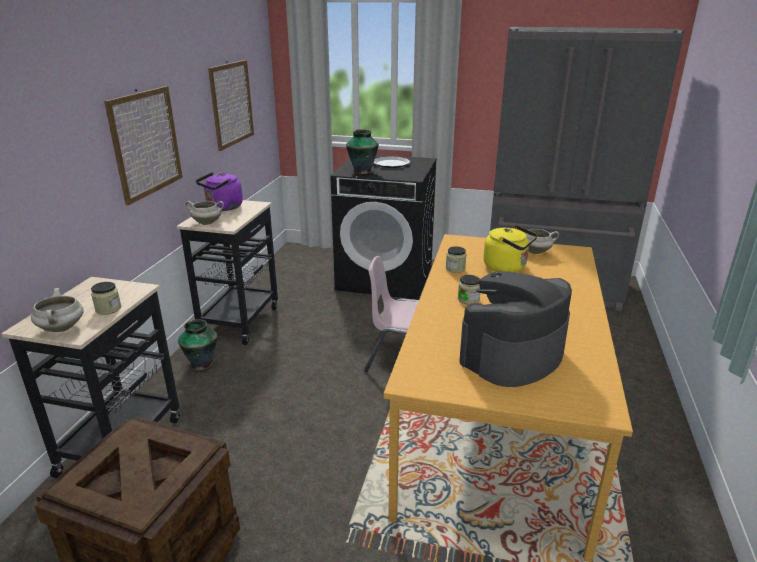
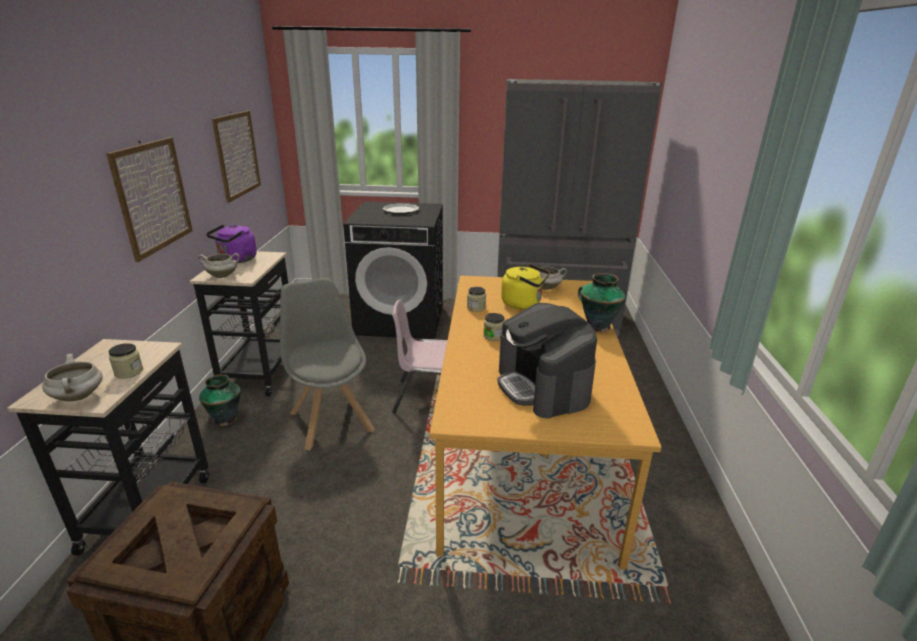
camera: 10 degrees left, 0 degrees up
vase [346,129,379,174] -> vase moved to [578,273,626,332]
coffee machine [459,271,572,387] -> coffee machine turned 60 degrees counterclockwise [497,303,597,418]
none -> grey chair [280,278,375,451]

